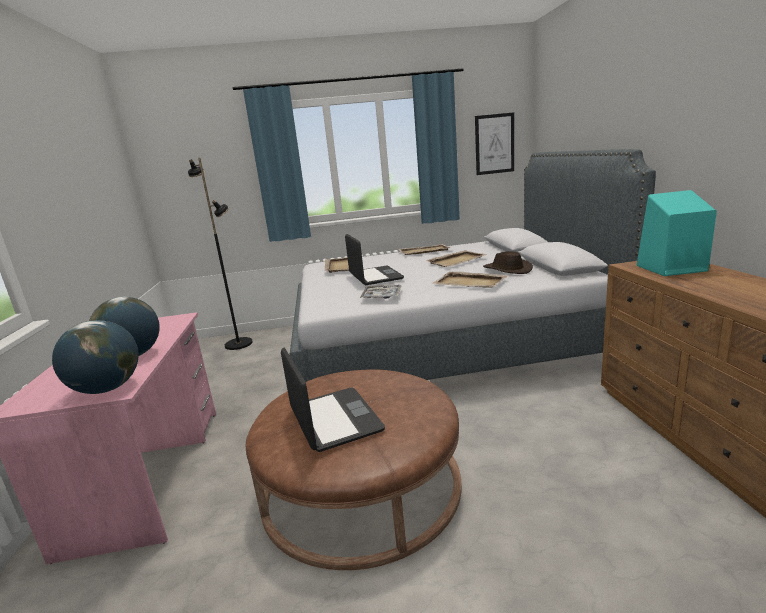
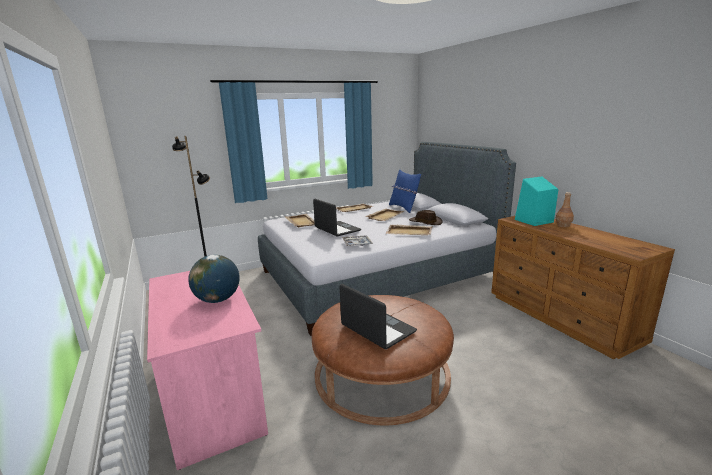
camera: 20 degrees left, 0 degrees up
globe [52,320,139,394] -> none
picture [475,112,514,175] -> none
none -> blue pillow [389,170,421,213]
none -> brown bottle [556,192,574,227]

